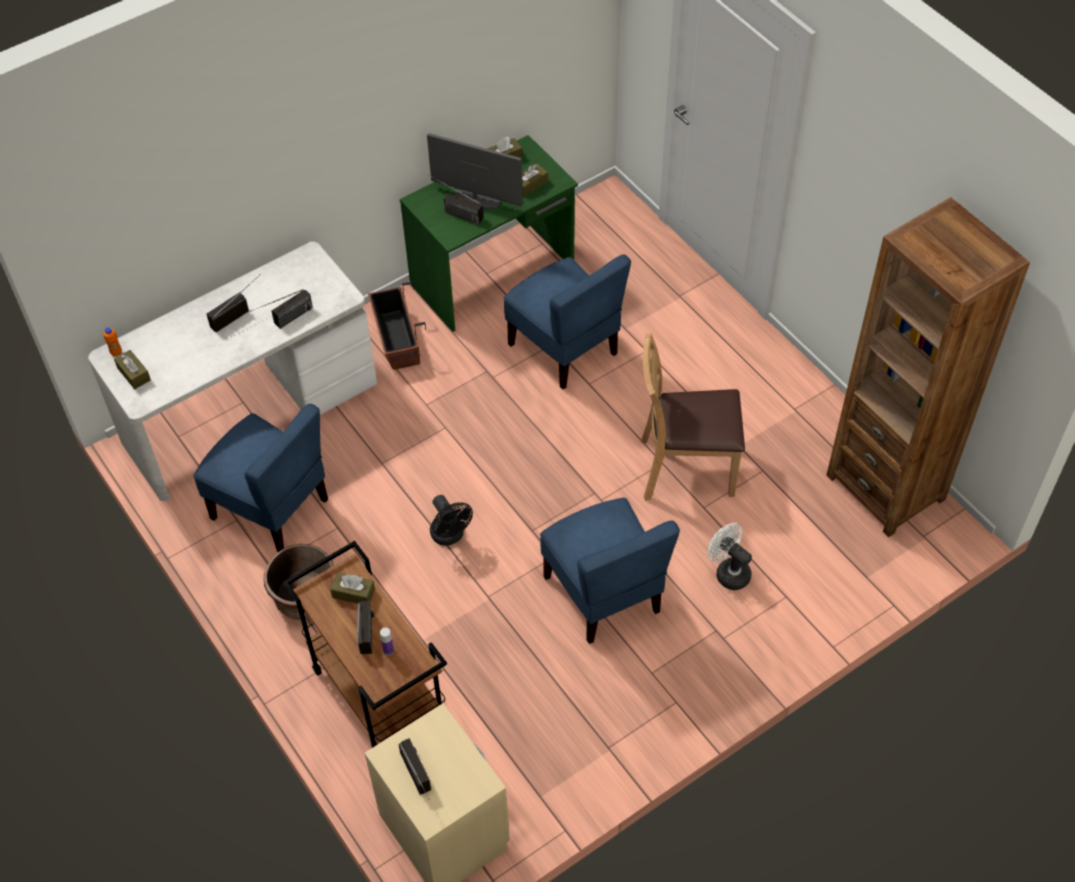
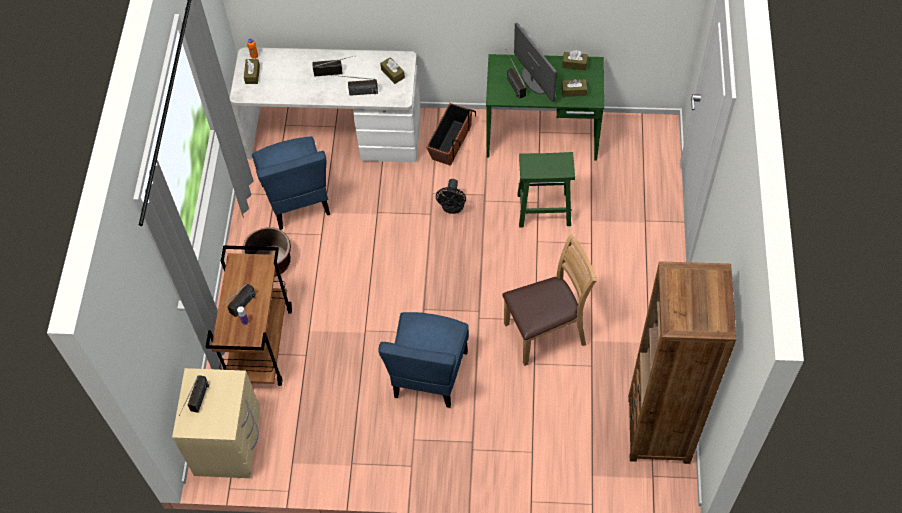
camera: 40 degrees right, 5 degrees up
brown tissue box [330,572,375,604] -> brown tissue box moved to [380,57,405,84]
black fan [430,495,473,546] -> black fan moved to [436,179,466,214]
blue chair [504,255,631,390] -> green stool [517,152,575,228]
brown chair [641,333,745,501] -> brown chair turned 120 degrees clockwise [502,234,597,366]
white fan [707,523,752,590] -> none

